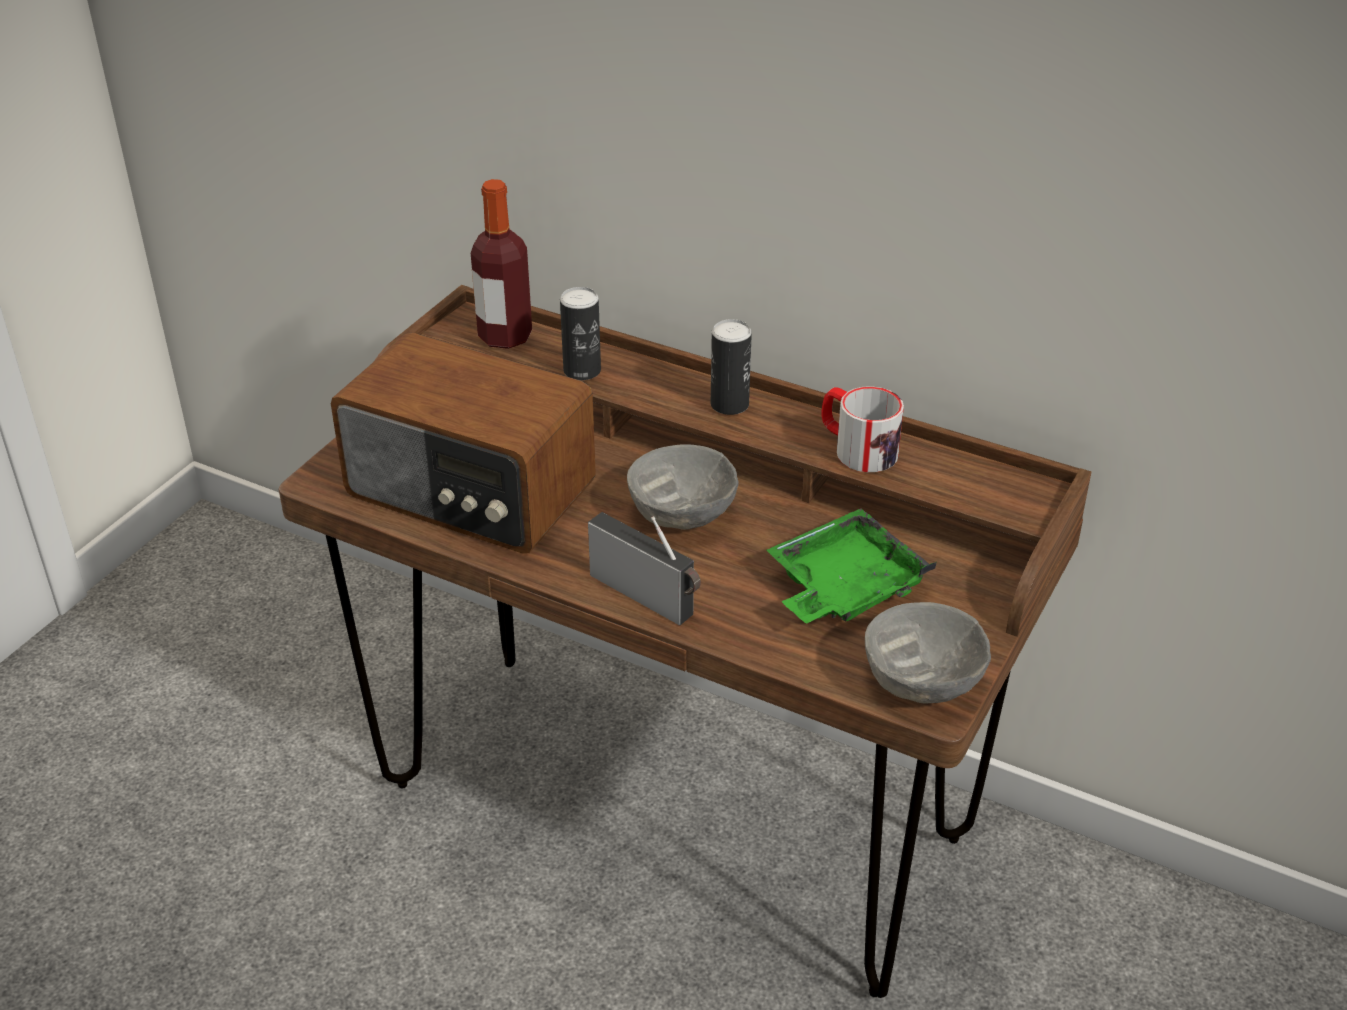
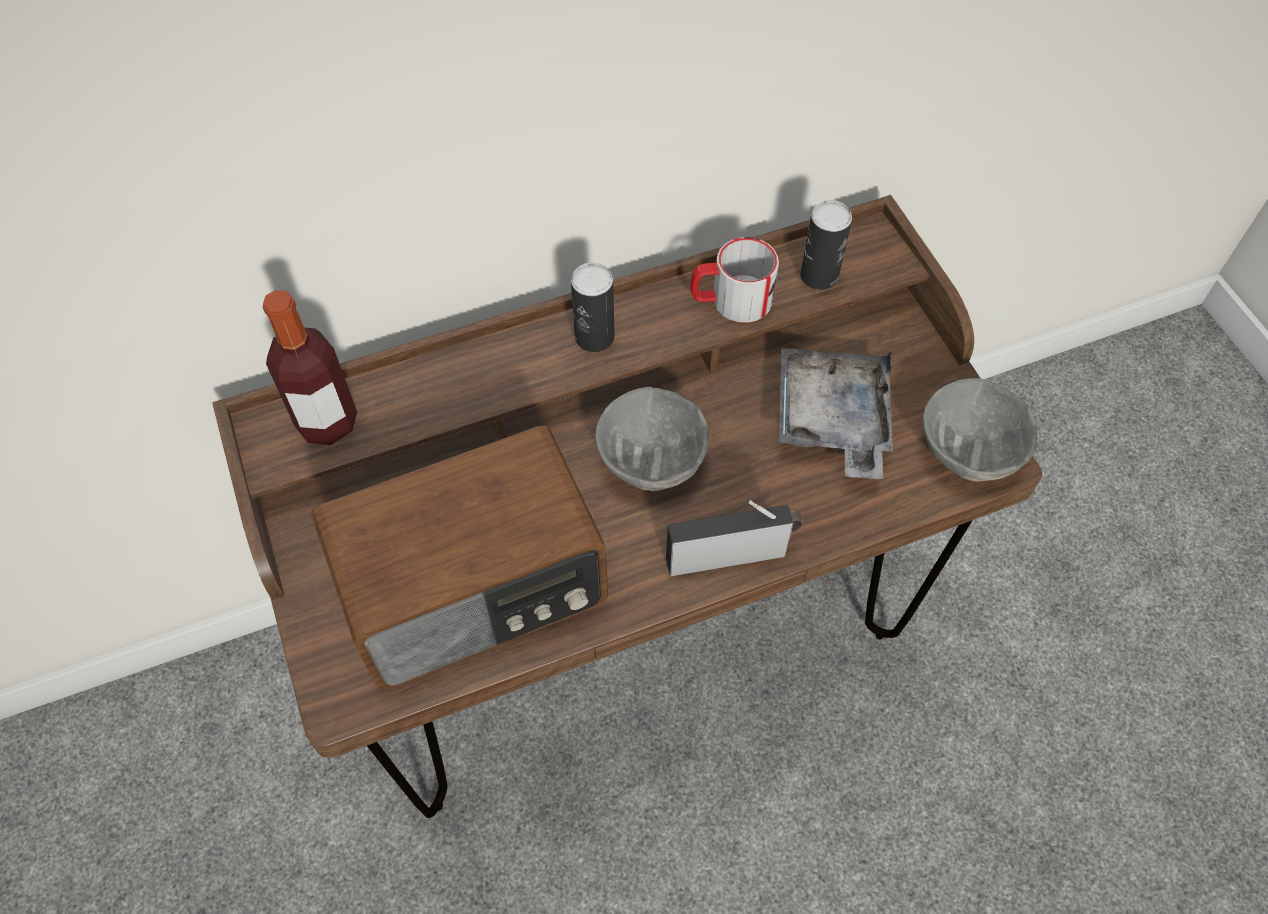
camera: 50 degrees left, 20 degrees up
can [560,287,601,380] -> can moved to [800,200,852,290]
green tray [766,508,937,624] -> grey tray [779,348,893,479]

